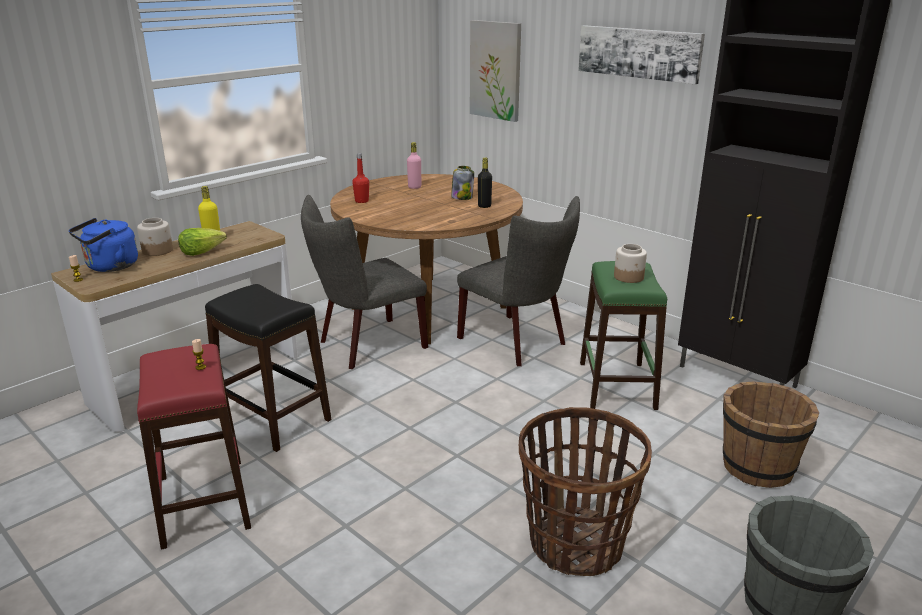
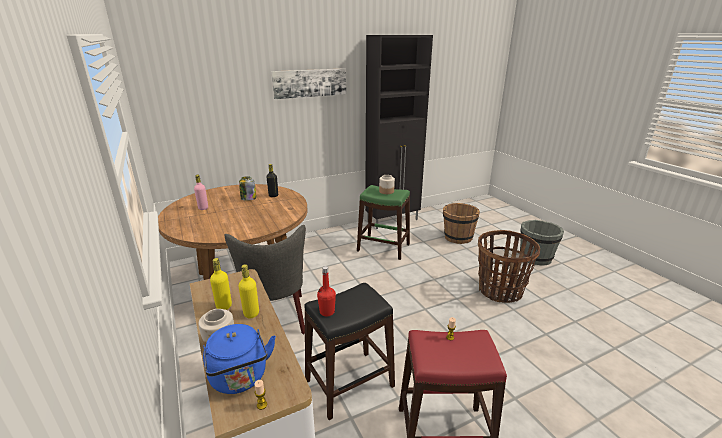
camera: 70 degrees left, 0 degrees up
lettuce [178,228,227,256] -> yellow bottle [239,264,259,318]
red bottle [352,153,369,203] -> red bottle moved to [317,266,336,316]
grey chair [457,196,580,366] -> none
picture [470,20,521,122] -> none

